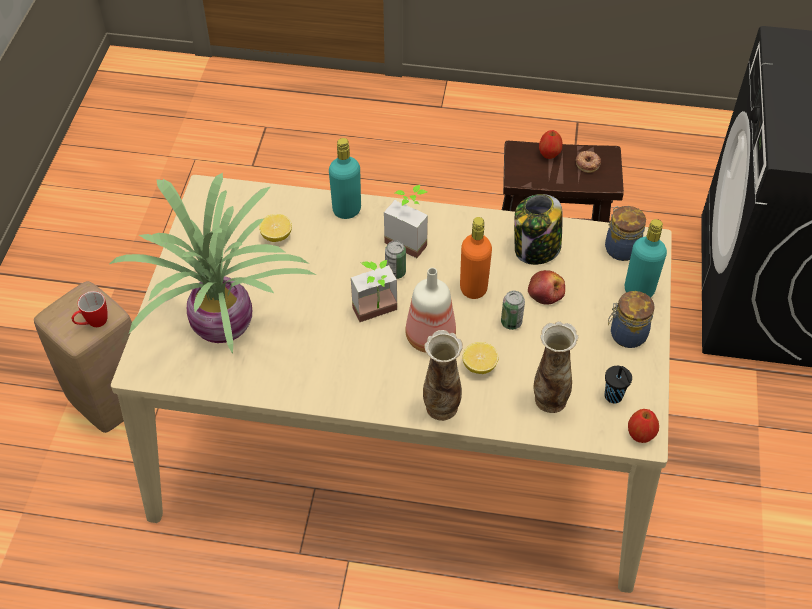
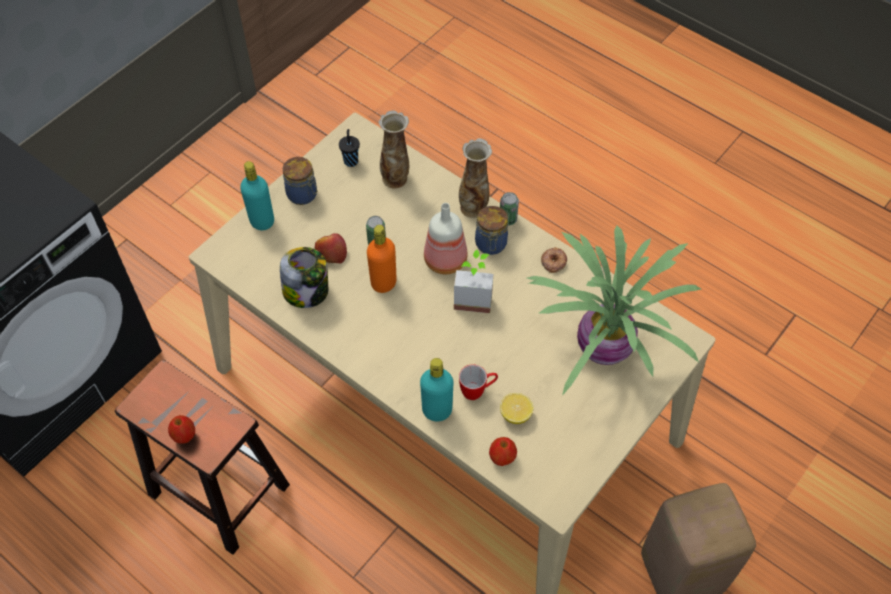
camera: 150 degrees left, 5 degrees up
mug [72,291,108,327] -> mug moved to [459,364,498,400]
potted plant [384,185,428,258] -> none
can [385,240,406,279] -> can moved to [500,192,519,225]
lemon [463,342,498,374] -> none
donut [576,151,601,173] -> donut moved to [541,247,567,273]
jar [605,206,646,261] -> jar moved to [475,206,508,255]
apple [628,409,659,443] -> apple moved to [489,437,517,466]

